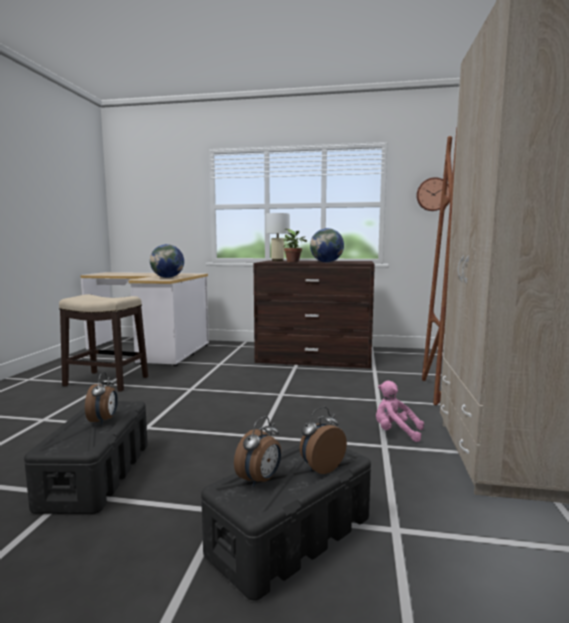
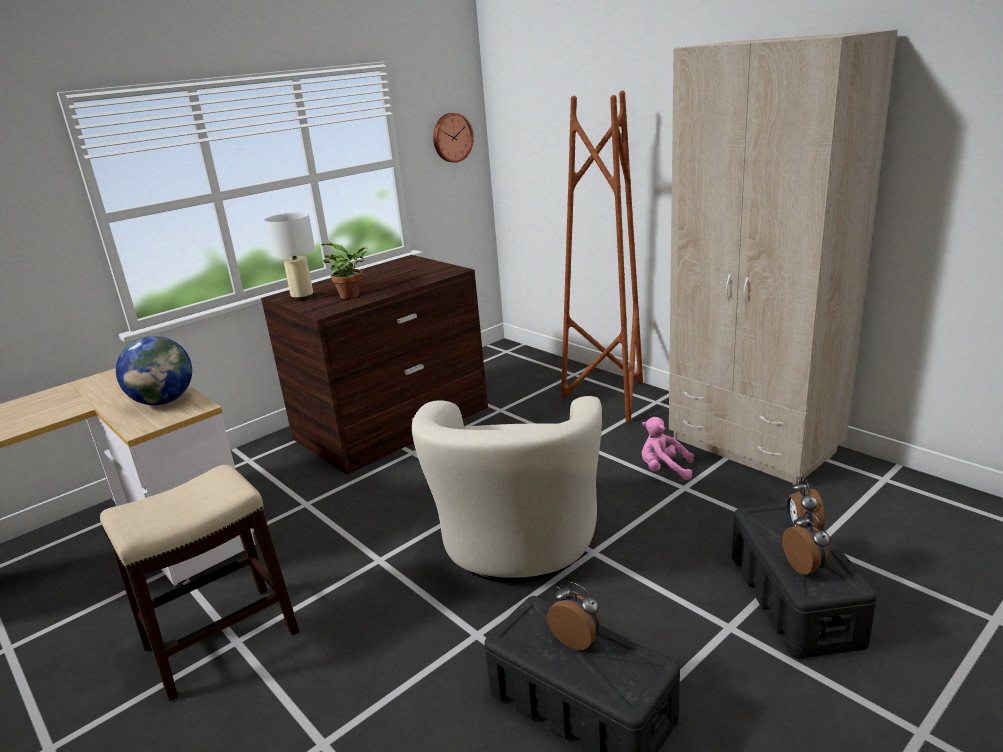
camera: 50 degrees left, 15 degrees up
globe [310,228,344,262] -> none
pink plush toy [376,381,424,442] -> pink plush toy turned 45 degrees clockwise [642,417,694,480]
none -> beige armchair [412,396,602,584]

